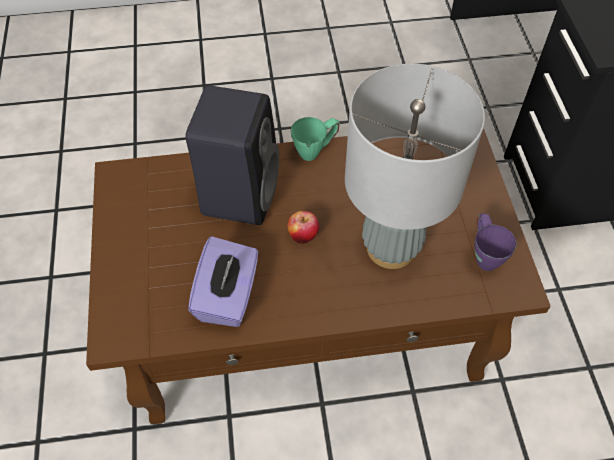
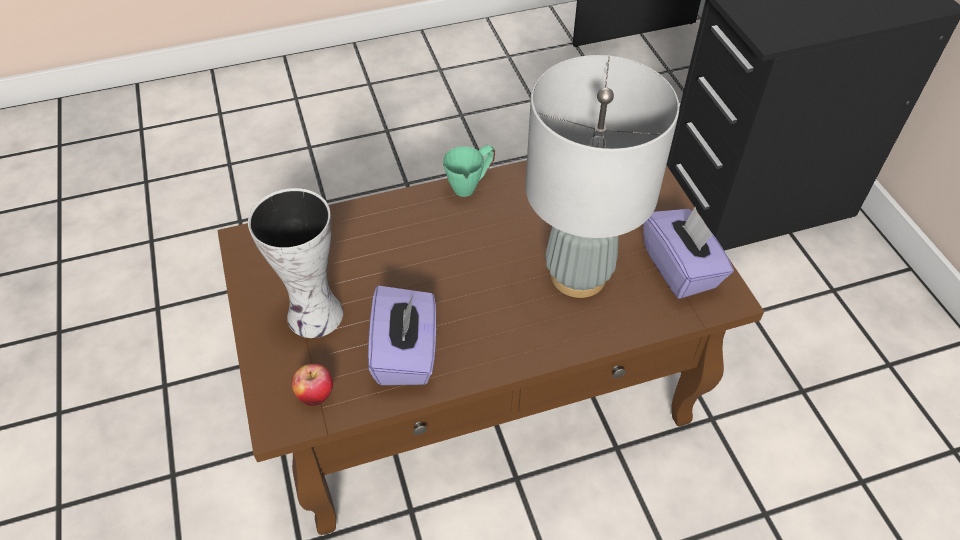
camera: 10 degrees left, 5 degrees down
black speaker [185,85,279,225] -> none
apple [287,211,319,244] -> apple moved to [292,364,333,406]
purple mug [475,213,517,271] -> purple tissue box [644,207,734,299]
none -> vase [248,188,343,338]

